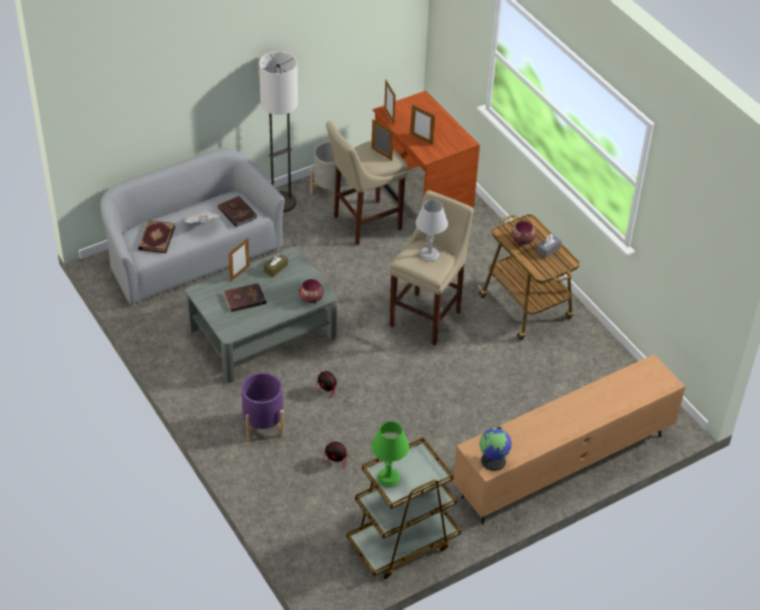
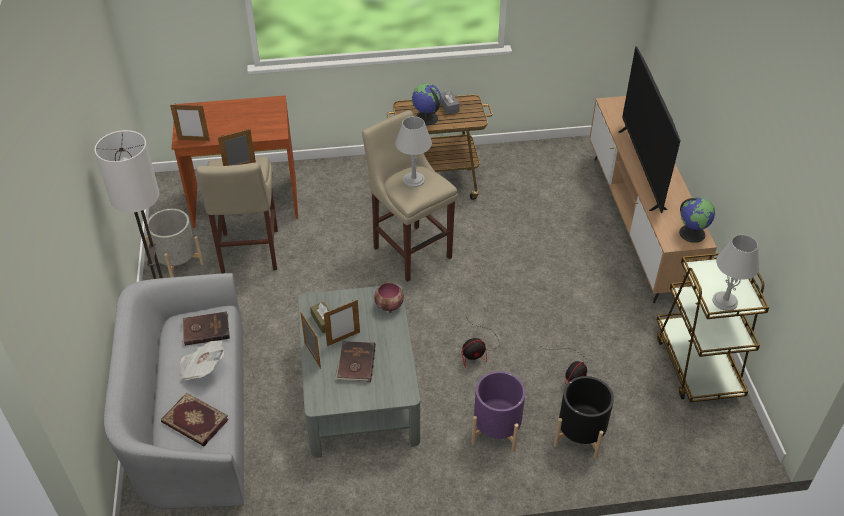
camera: 65 degrees left, 0 degrees up
green table lamp [372,421,409,487] -> grey table lamp [712,235,760,311]
picture frame [410,105,435,145] -> picture frame moved to [324,300,360,346]
bowl [511,221,536,246] -> globe [412,83,442,126]
none -> black planter [554,376,614,459]
none -> television [618,46,681,214]

